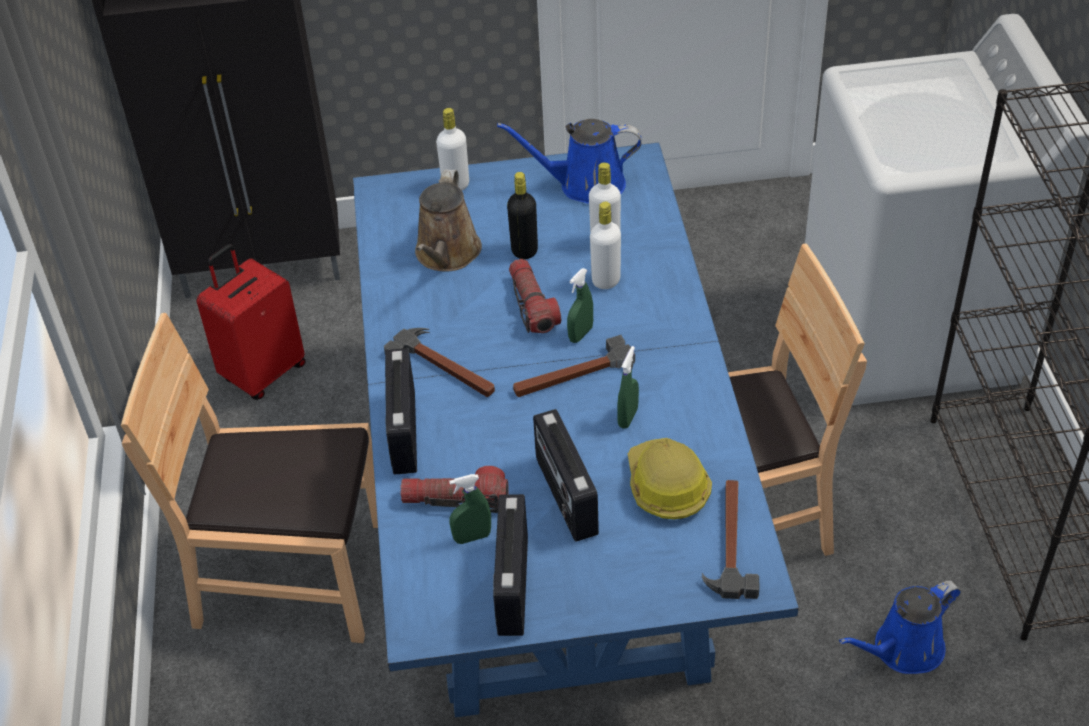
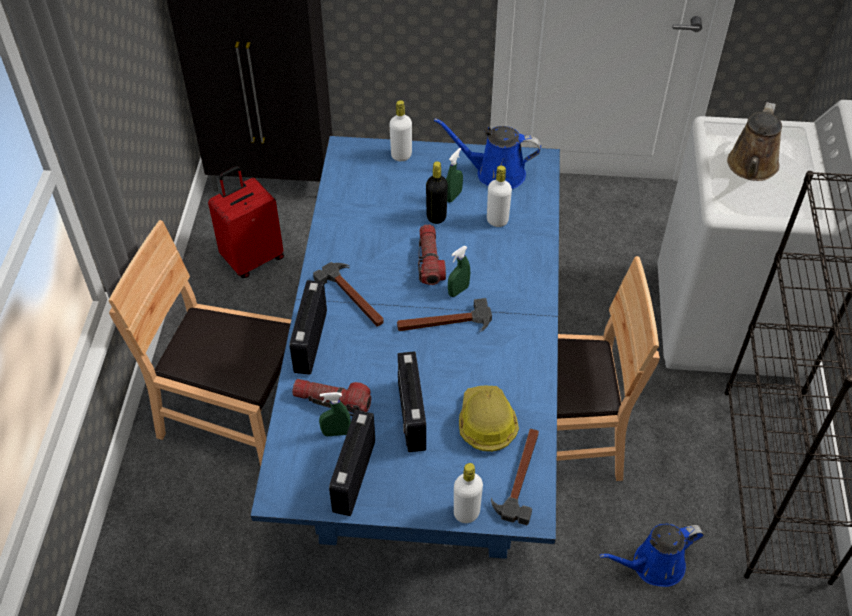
camera: 10 degrees right, 5 degrees up
brown watering can [415,169,482,272] -> brown watering can moved to [727,102,782,181]
white bottle [590,202,621,289] -> white bottle moved to [454,463,483,523]
green spray bottle [617,346,639,429] -> green spray bottle moved to [446,148,463,202]

